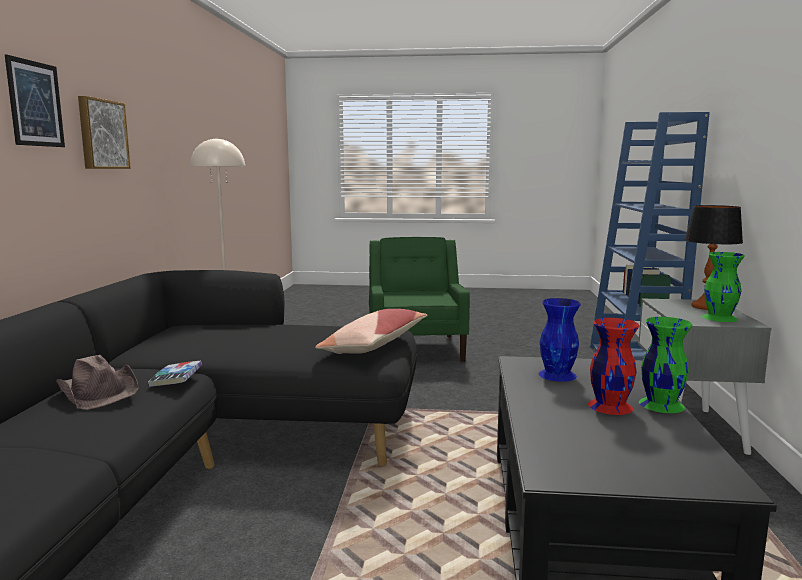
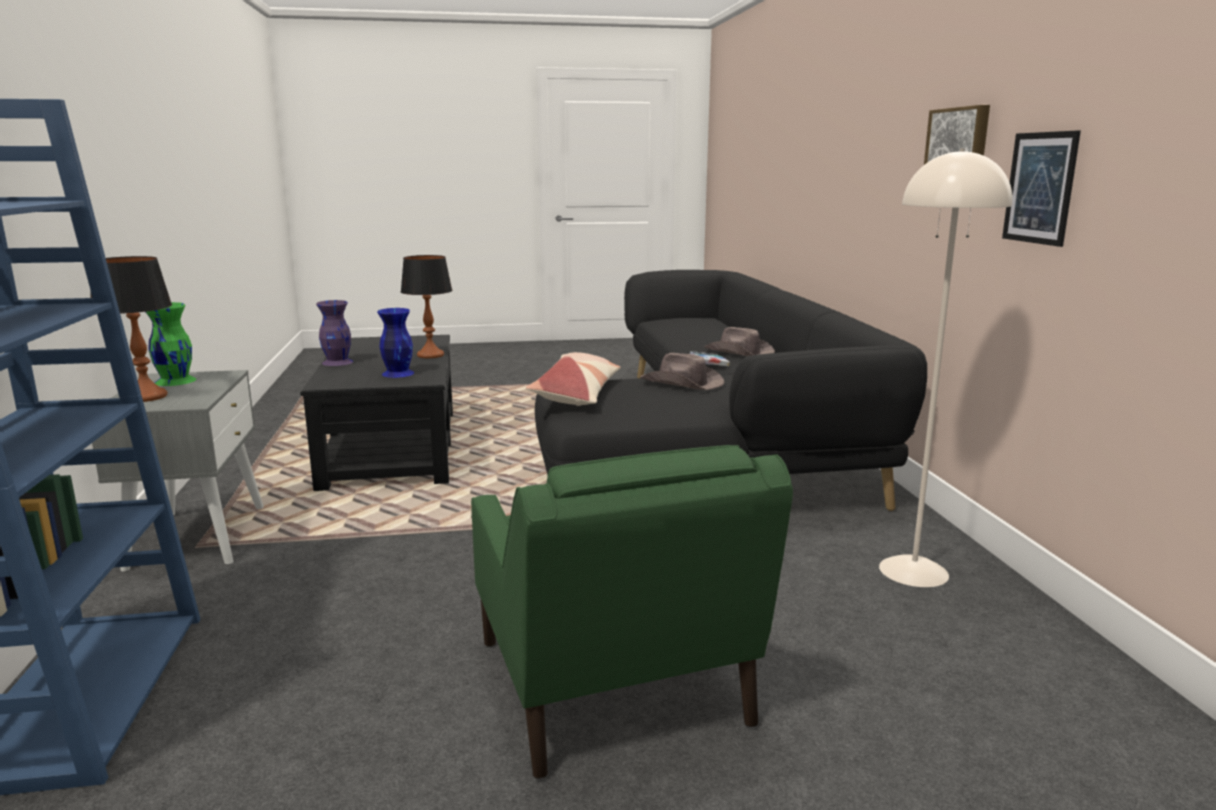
camera: 165 degrees right, 5 degrees up
picture [5,54,65,147] -> picture moved to [1002,130,1081,247]
red vase [588,318,639,415] -> none
green vase [639,317,693,413] -> purple vase [316,300,353,366]
none -> table lamp [401,255,452,358]
none -> brown hat [640,353,724,390]

